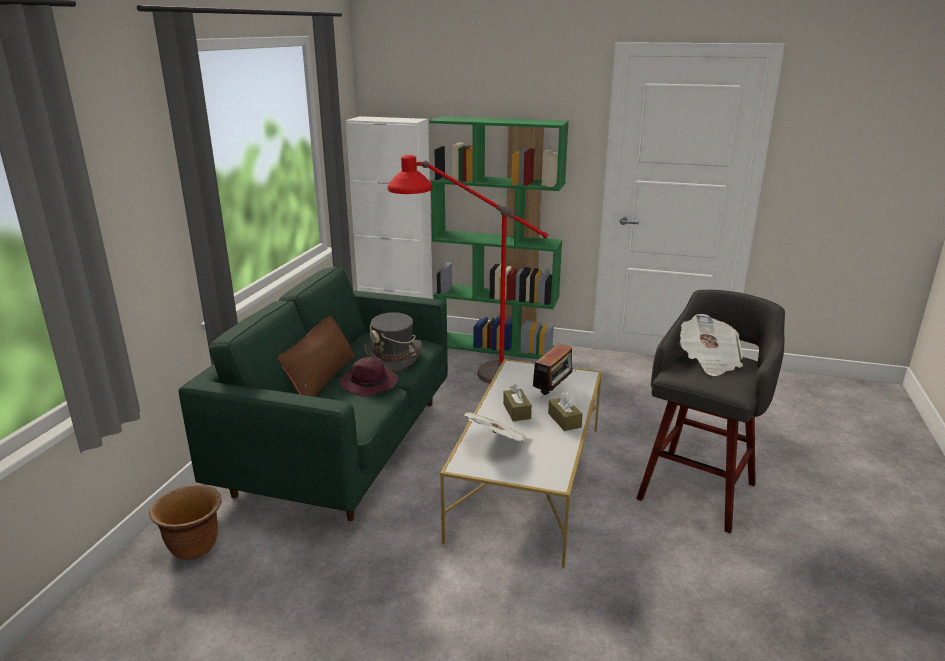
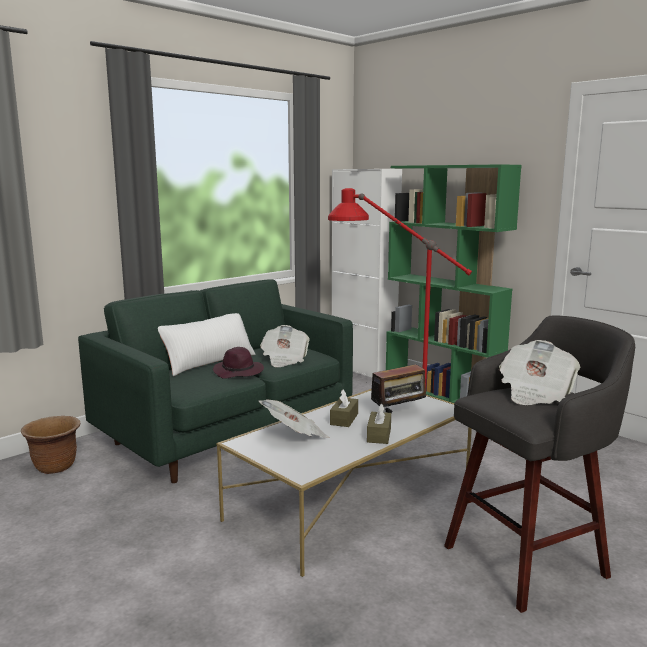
camera: 30 degrees right, 10 degrees down
brown pillow [278,316,356,397] -> white pillow [158,313,255,376]
grey hat [364,312,422,371] -> newspaper [260,325,310,367]

